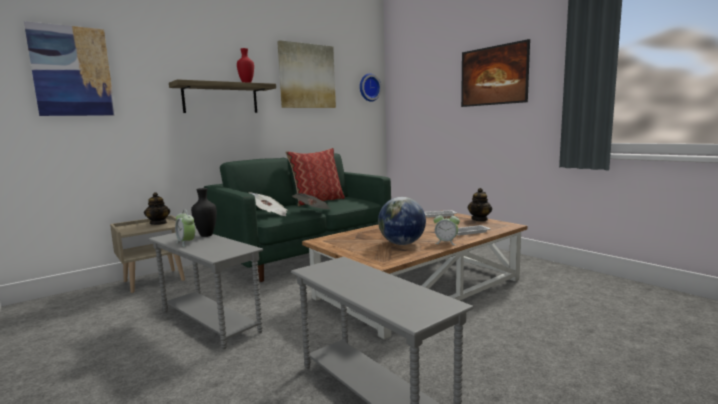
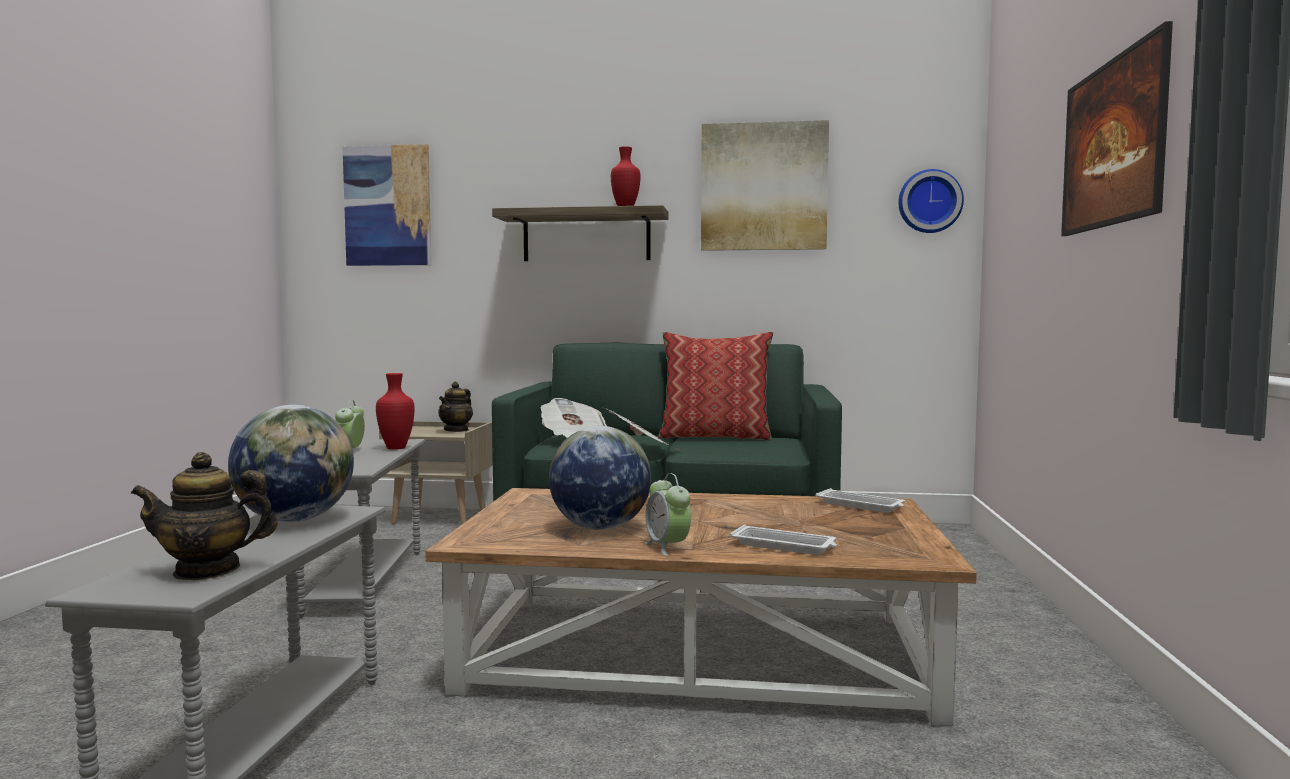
camera: 45 degrees right, 5 degrees down
black vase [191,188,217,237] -> red vase [376,373,415,450]
teapot [468,188,492,221] -> teapot moved to [131,452,278,580]
none -> globe [228,405,354,522]

